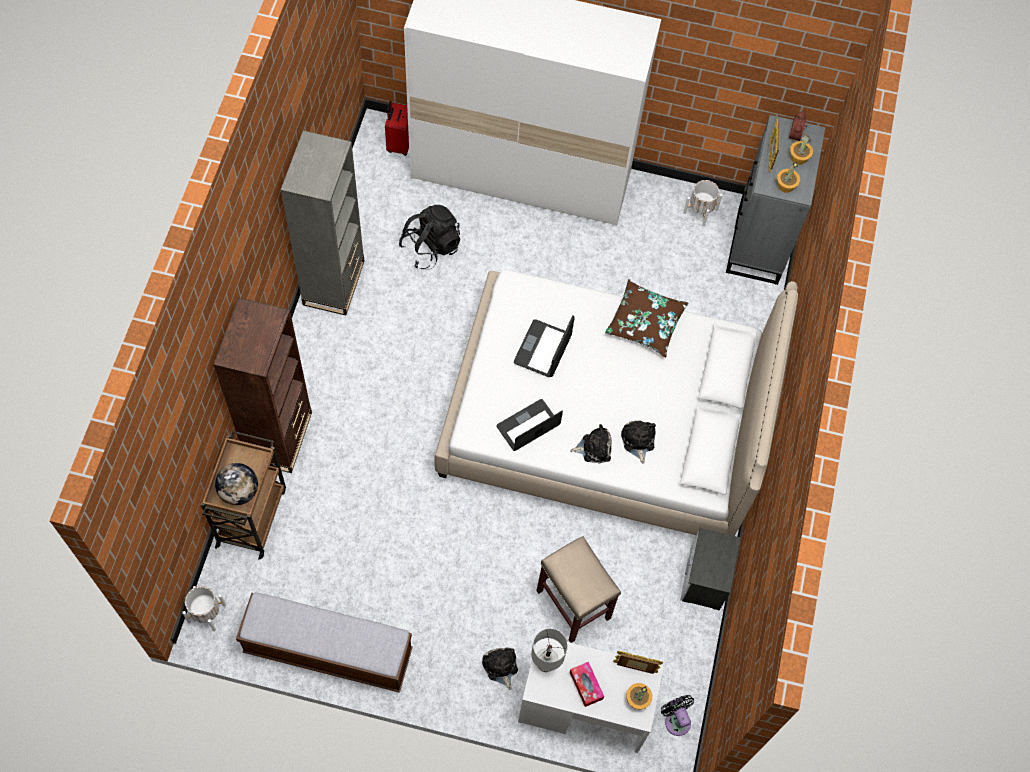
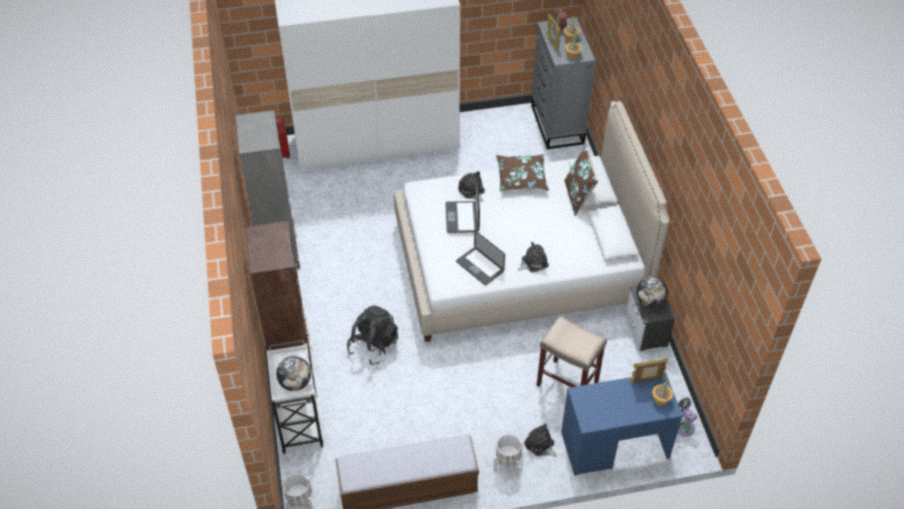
camera: 20 degrees left, 15 degrees down
brown cart [201,431,286,560] -> white cart [266,340,324,454]
black backpack [399,205,460,269] -> black backpack moved to [347,305,398,365]
laptop [496,399,563,451] -> laptop turned 75 degrees counterclockwise [456,230,505,285]
white desk [518,638,664,753] -> blue desk [561,372,683,476]
white table lamp [531,628,568,672] -> none
tissue box [570,662,604,707] -> none
plush toy [621,420,656,464] -> plush toy moved to [458,171,485,202]
white planter [683,180,722,226] -> white planter moved to [493,434,523,476]
none -> brown pillow [564,145,598,216]
none -> globe [636,276,668,308]

